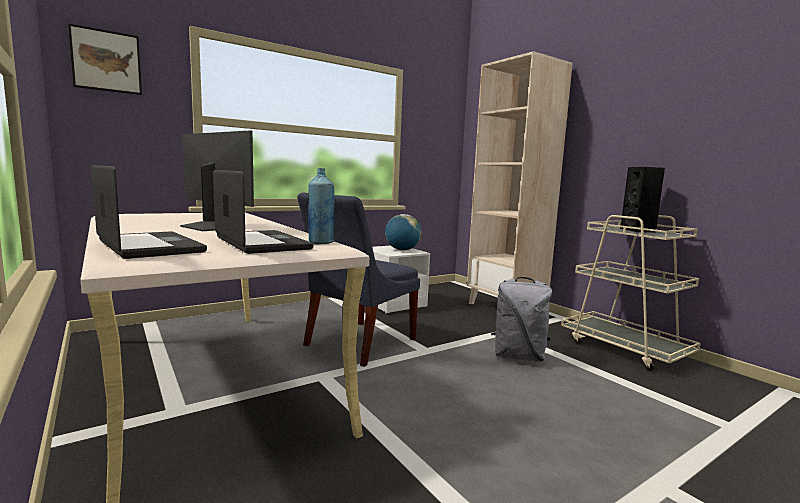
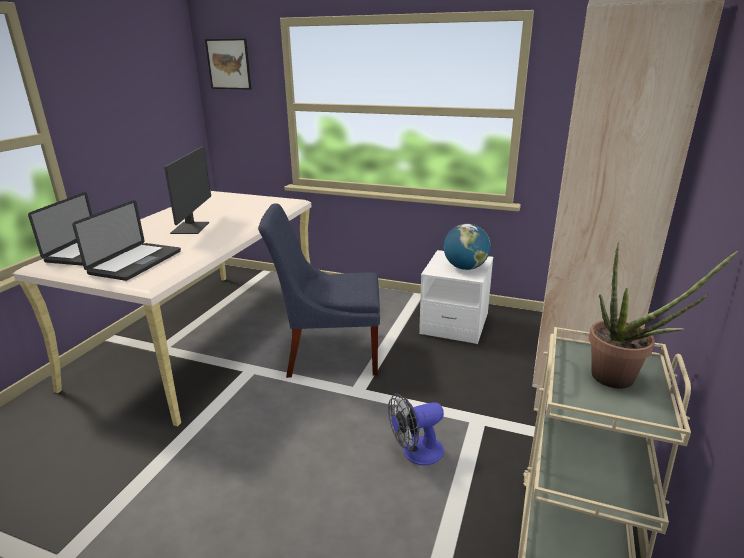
camera: 55 degrees right, 15 degrees up
blue bottle [308,168,335,244] -> none
grey backpack [491,277,552,361] -> fan [388,393,444,465]
black speaker [620,167,665,232] -> potted plant [589,242,738,389]

